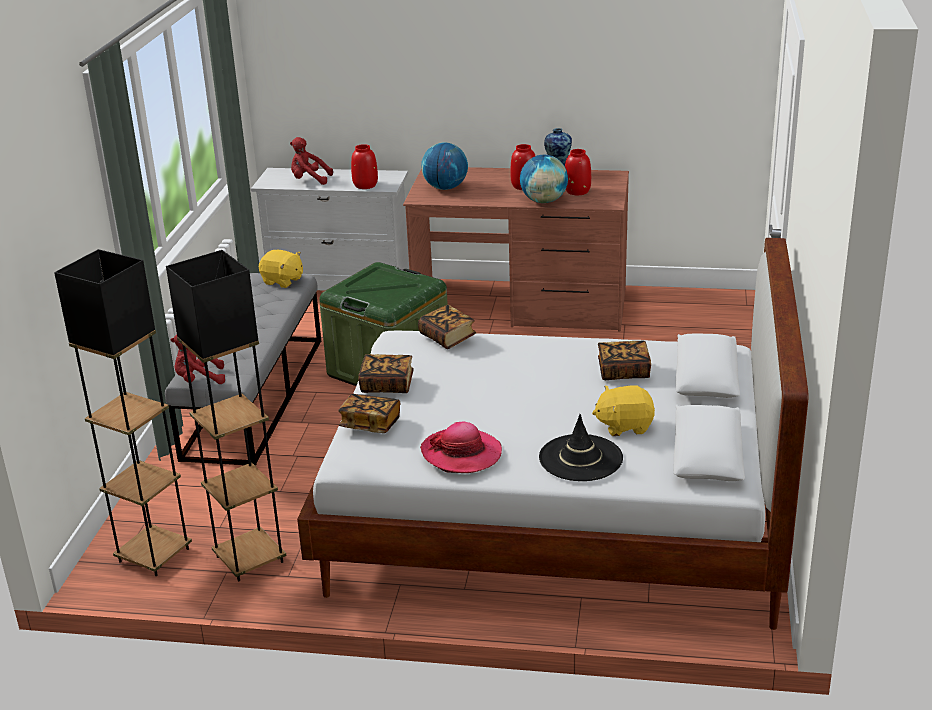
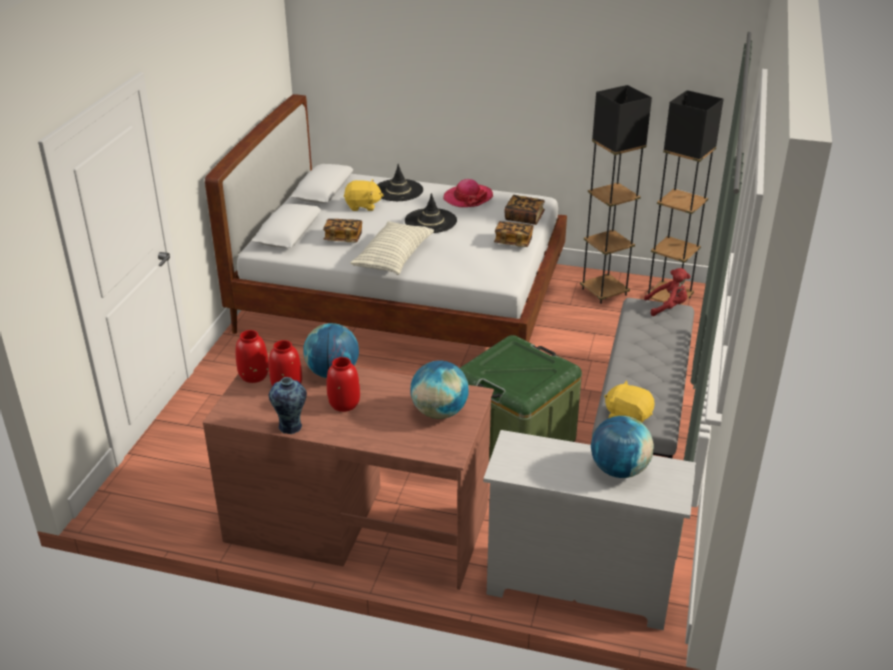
camera: 175 degrees left, 5 degrees up
red plush toy [290,137,333,185] -> globe [591,416,654,478]
red vase [351,144,378,189] -> red vase moved to [235,330,269,383]
book [418,305,476,349] -> none
none -> pillow [350,221,434,275]
none -> black hat [405,193,457,233]

